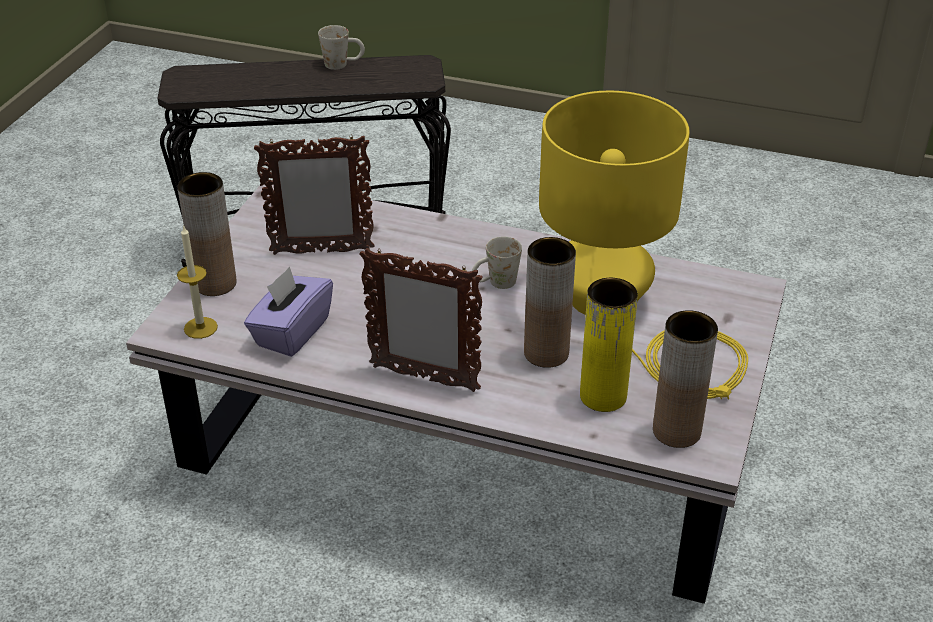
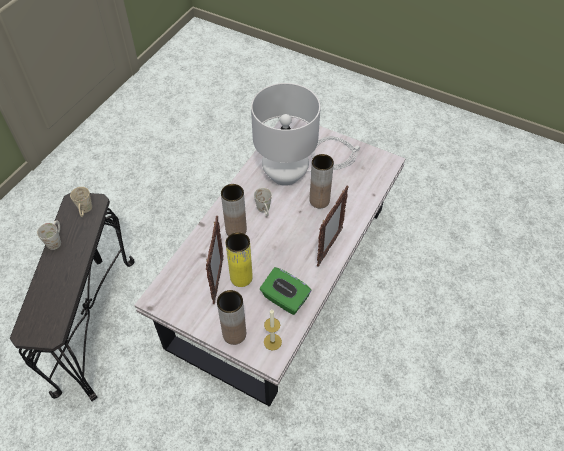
camera: 80 degrees left, 15 degrees up
purple tissue box [244,266,333,357] -> green tissue box [260,267,311,315]
yellow table lamp [539,91,748,399] -> white table lamp [251,83,360,186]
yellow vase [580,278,638,412] -> yellow vase moved to [226,232,253,287]
brown vase [653,310,718,448] -> brown vase moved to [221,184,247,236]
none -> beige mug [70,187,92,217]

